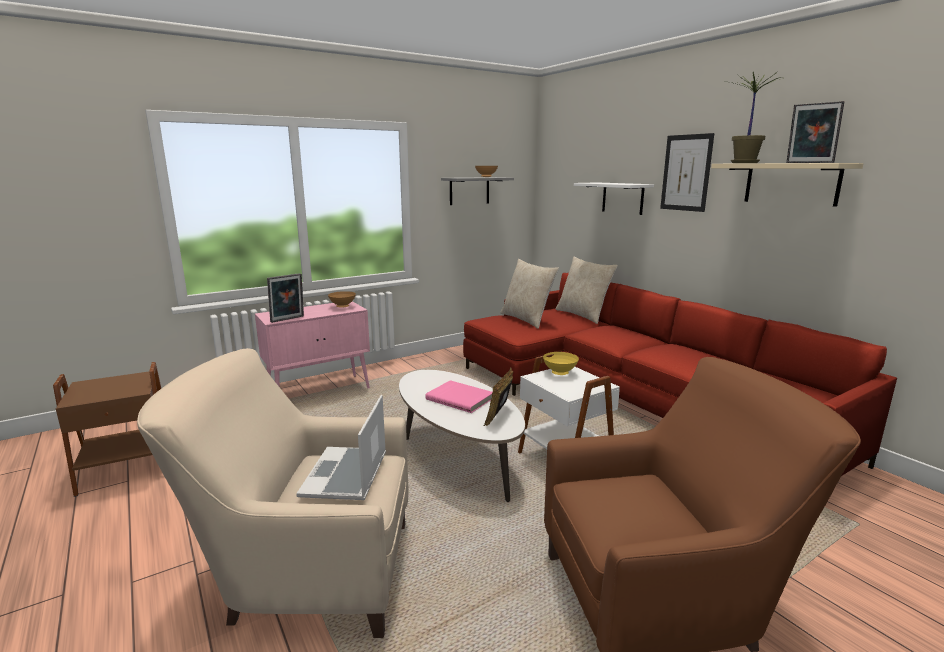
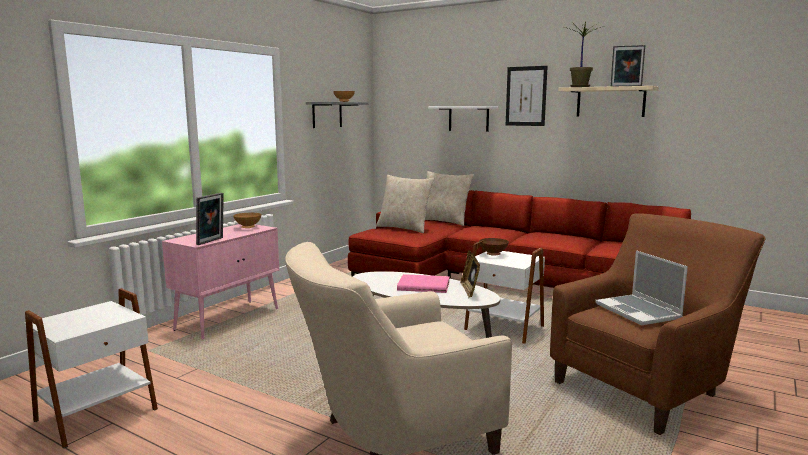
camera: 25 degrees left, 5 degrees down
brown side table [53,362,161,497] -> white side table [24,288,158,448]
laptop [296,395,386,500] -> laptop moved to [595,250,688,325]
yellow bowl [543,352,579,375] -> brown bowl [479,238,509,256]

